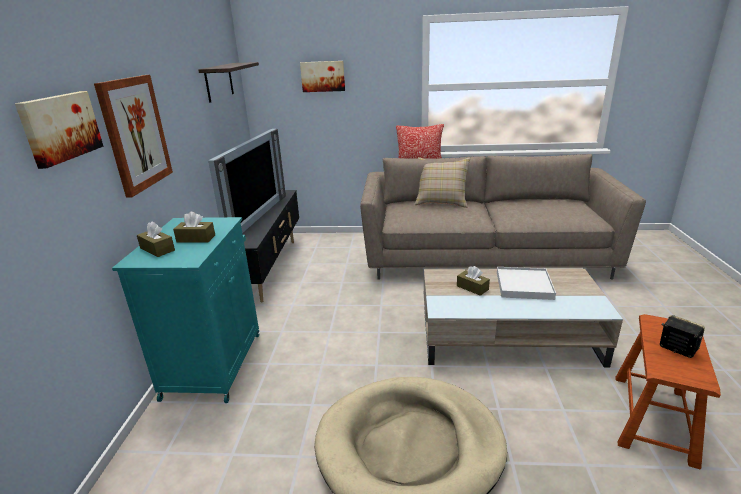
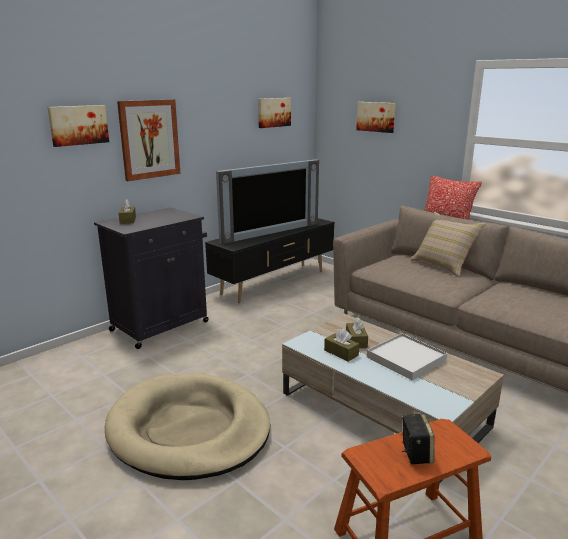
camera: 40 degrees right, 5 degrees down
turquoise cabinet [112,217,260,403] -> black cabinet [94,207,209,349]
brown tissue box [173,212,215,242] -> brown tissue box moved to [324,328,359,361]
shelf [198,62,259,103] -> picture [258,98,291,128]

